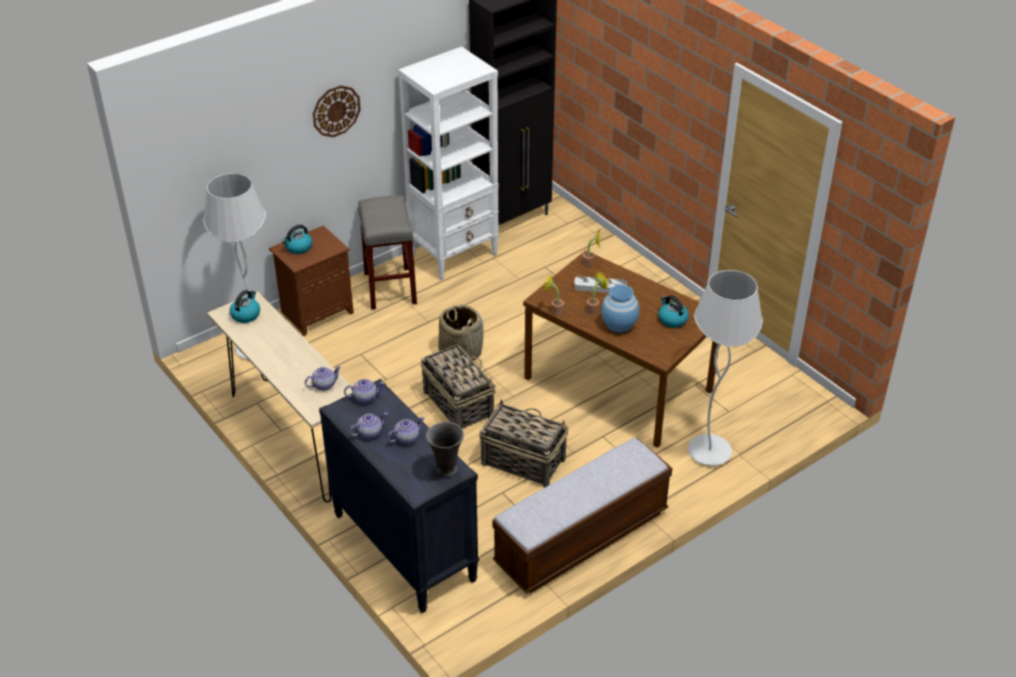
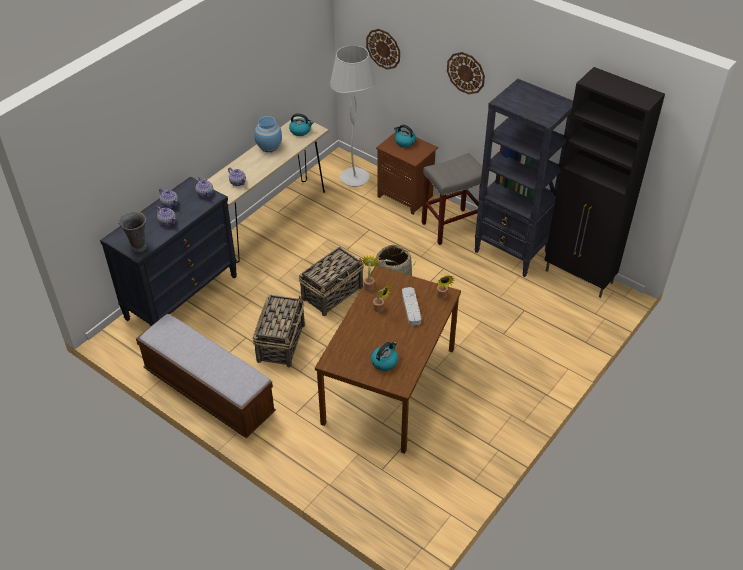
camera: 75 degrees right, 5 degrees up
white bookcase [398,46,499,280] -> black bookcase [474,79,573,277]
blue vase [601,285,639,333] -> blue vase moved to [254,116,282,152]
white floor lamp [688,270,763,466] -> none
none -> wall clock [366,29,400,70]

